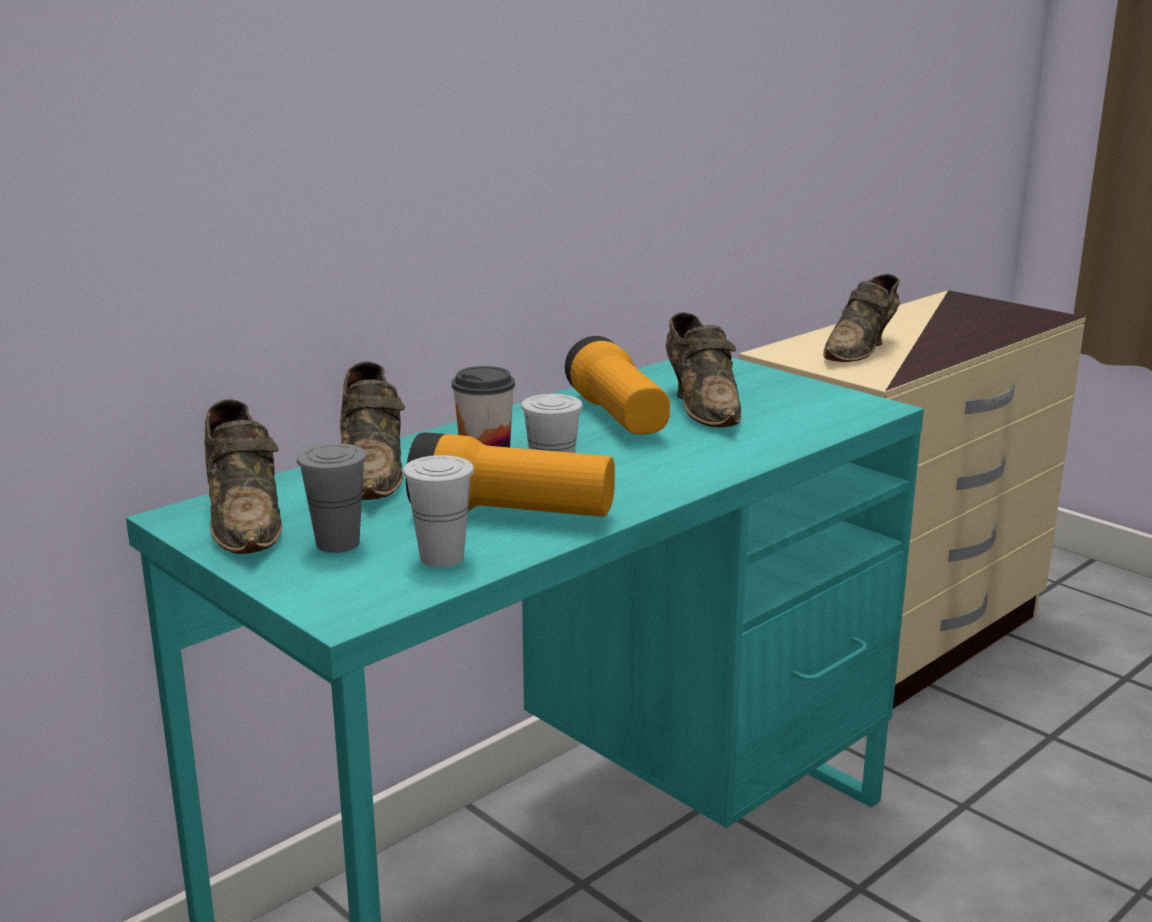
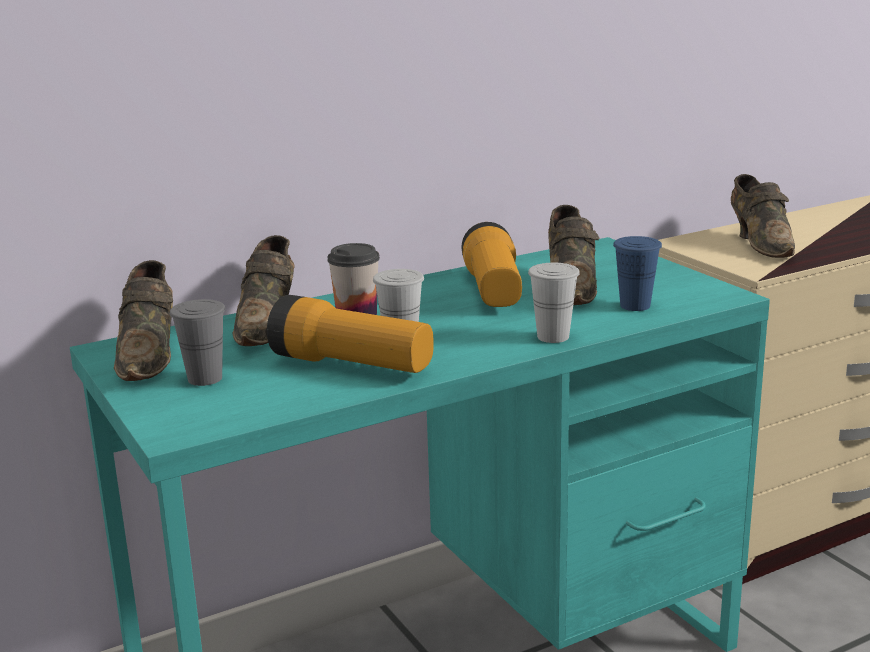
camera: 15 degrees right, 0 degrees up
white cup [403,455,474,567] -> white cup moved to [528,263,580,343]
brown shoe [823,274,900,362] -> brown shoe turned 60 degrees counterclockwise [731,174,795,258]
none -> blue cup [613,236,662,311]

